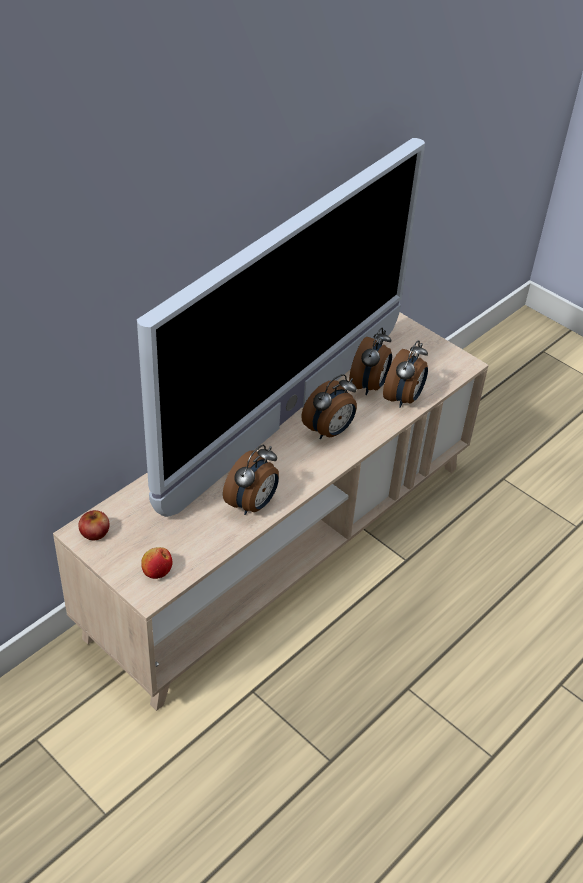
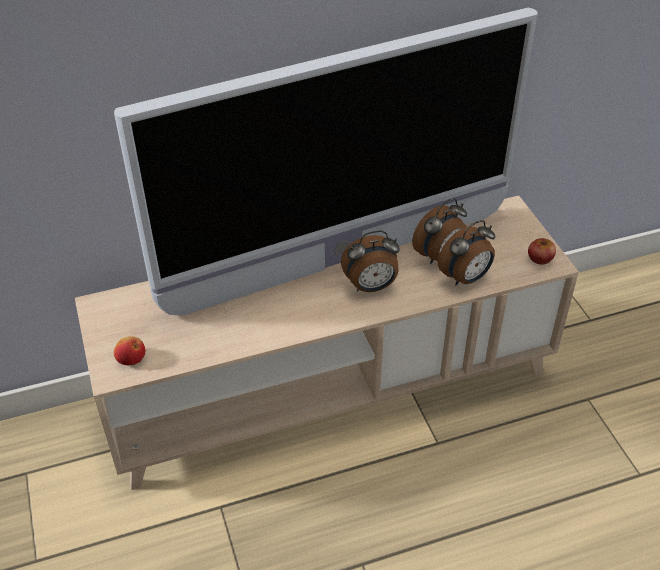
camera: 30 degrees right, 0 degrees up
apple [78,510,110,540] -> apple moved to [528,238,556,265]
alarm clock [223,445,279,515] -> none

